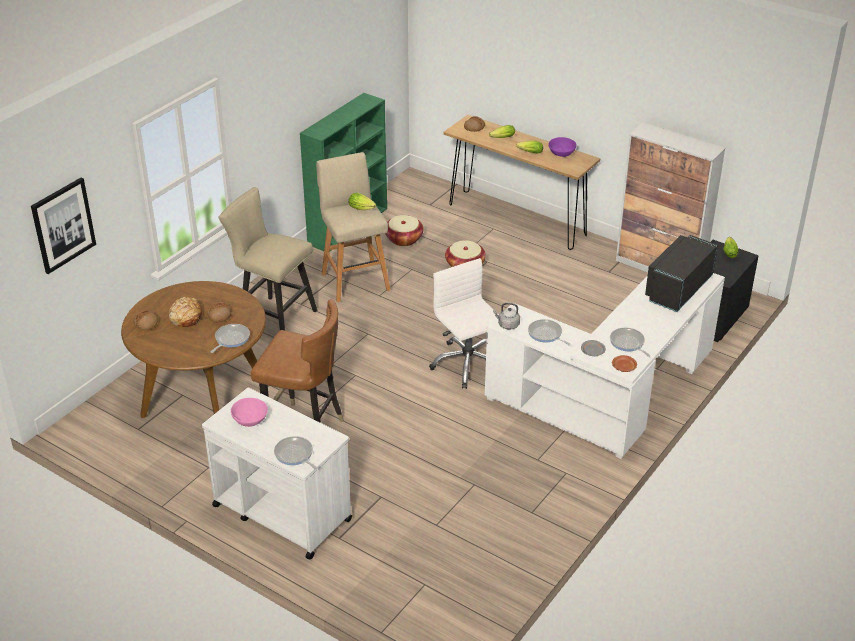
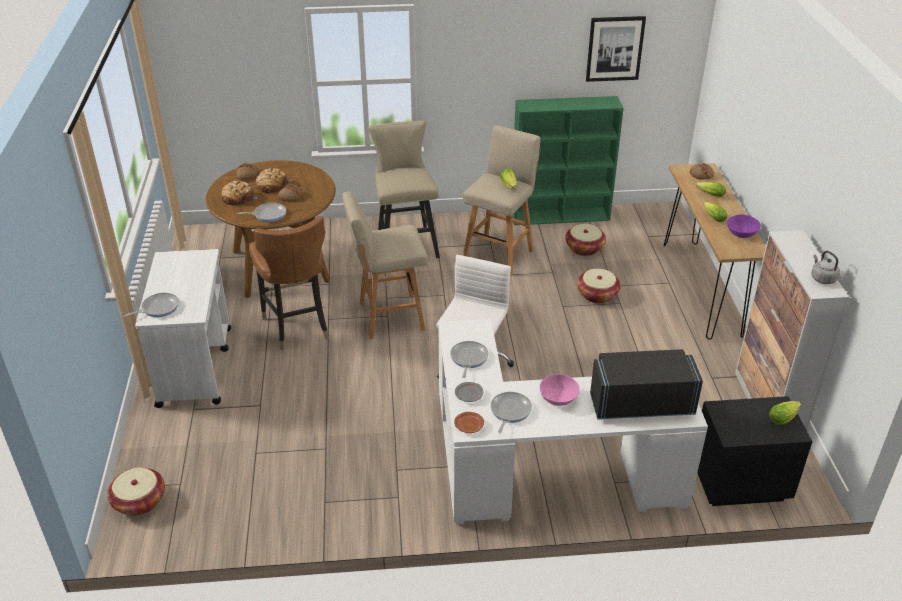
camera: 50 degrees right, 0 degrees up
picture [31,178,96,274] -> picture moved to [586,16,646,82]
pink bowl [231,398,268,427] -> pink bowl moved to [540,374,580,406]
frying pan [274,436,318,470] -> frying pan turned 45 degrees clockwise [124,293,179,317]
grey kettle [493,303,520,330] -> grey kettle moved to [811,251,840,284]
none -> basket [107,467,165,516]
none -> bread [221,180,258,206]
none -> beige stool [342,192,428,339]

